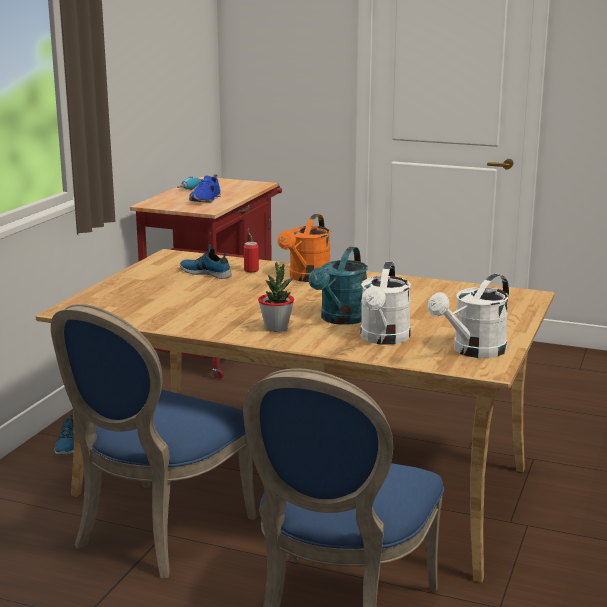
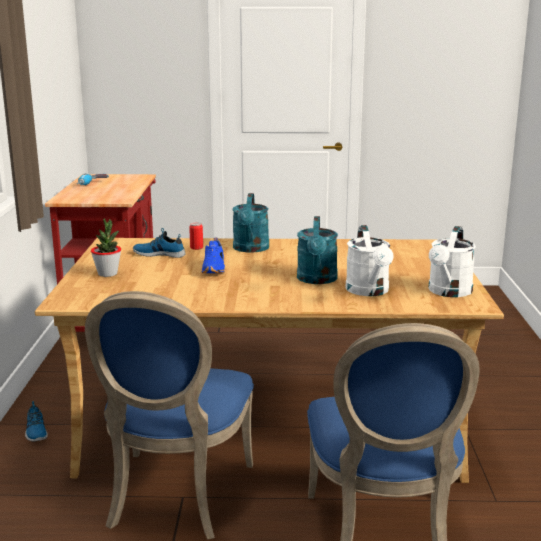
camera: 20 degrees left, 0 degrees up
blue shoe [189,174,221,203] -> blue shoe moved to [202,237,225,273]
potted plant [258,262,294,332] -> potted plant moved to [91,218,121,277]
orange watering can [277,214,330,282] -> turquoise watering can [232,193,269,253]

